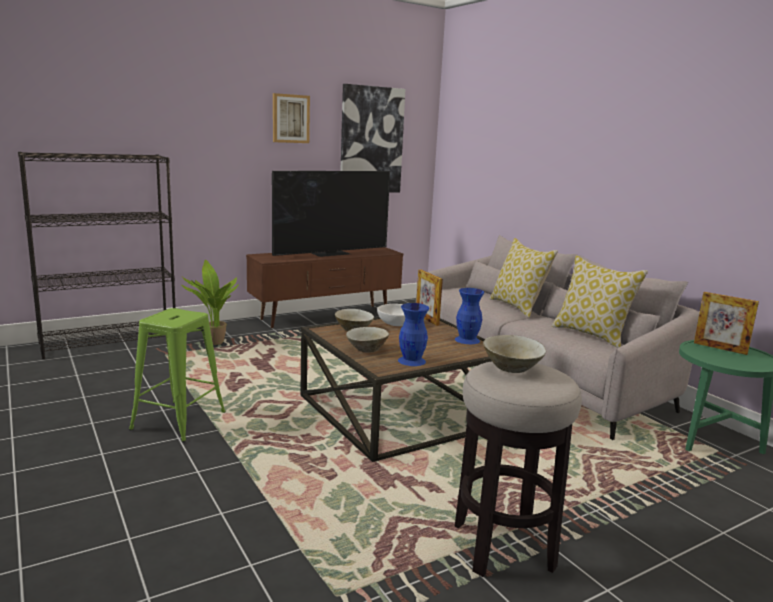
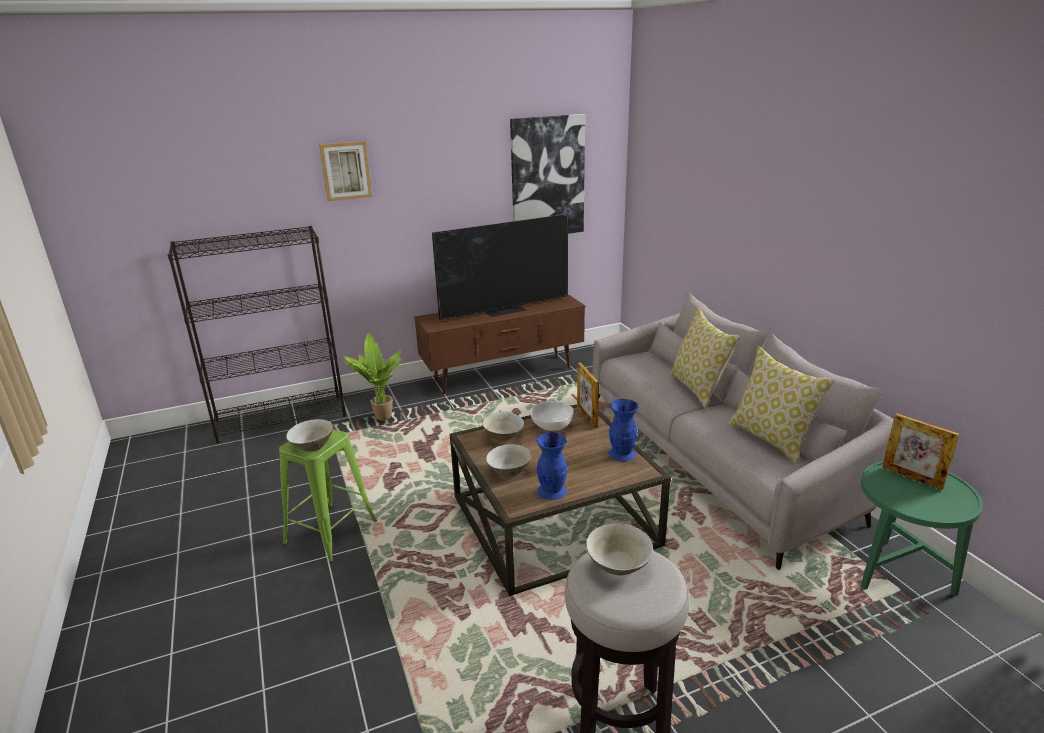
camera: 10 degrees right, 10 degrees up
picture [273,93,310,143] -> picture moved to [319,141,372,201]
none -> beige bowl [286,419,333,452]

